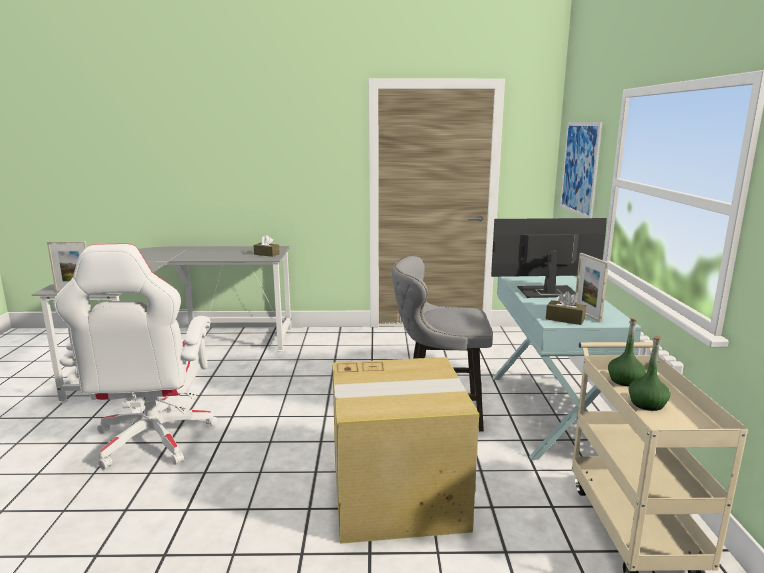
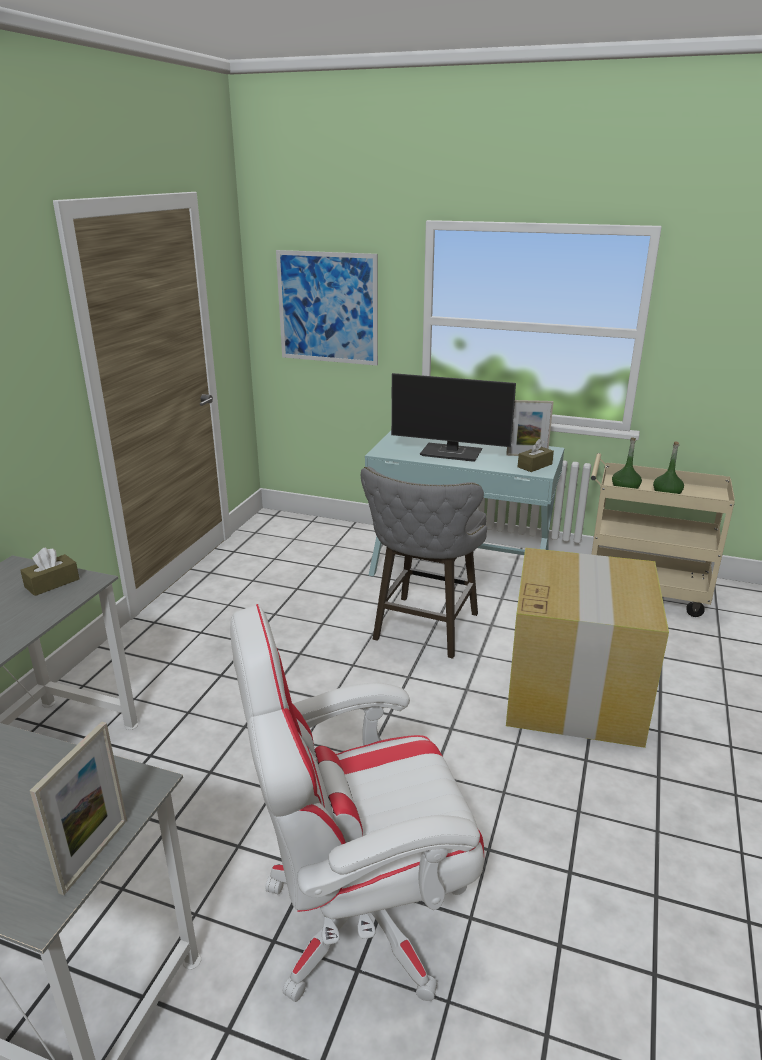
camera: 70 degrees left, 10 degrees up
white office chair [54,243,218,469] -> white office chair turned 150 degrees clockwise [230,604,484,1002]
monitor [491,218,607,298] -> monitor turned 90 degrees counterclockwise [391,373,516,462]

